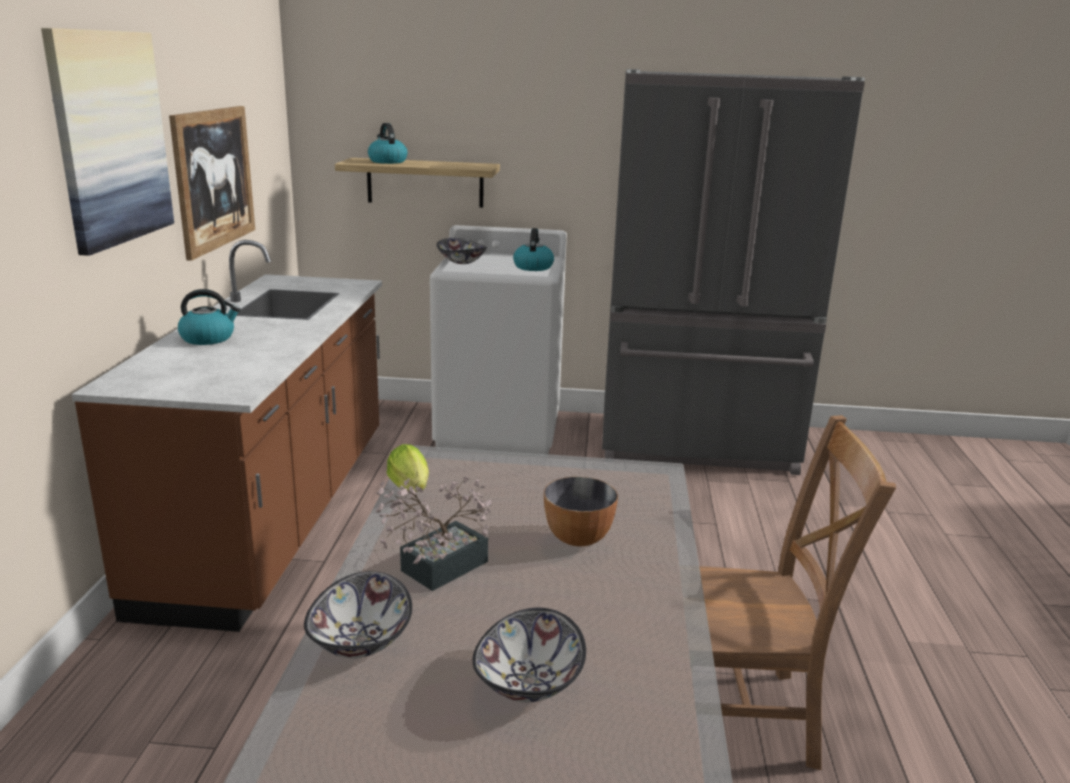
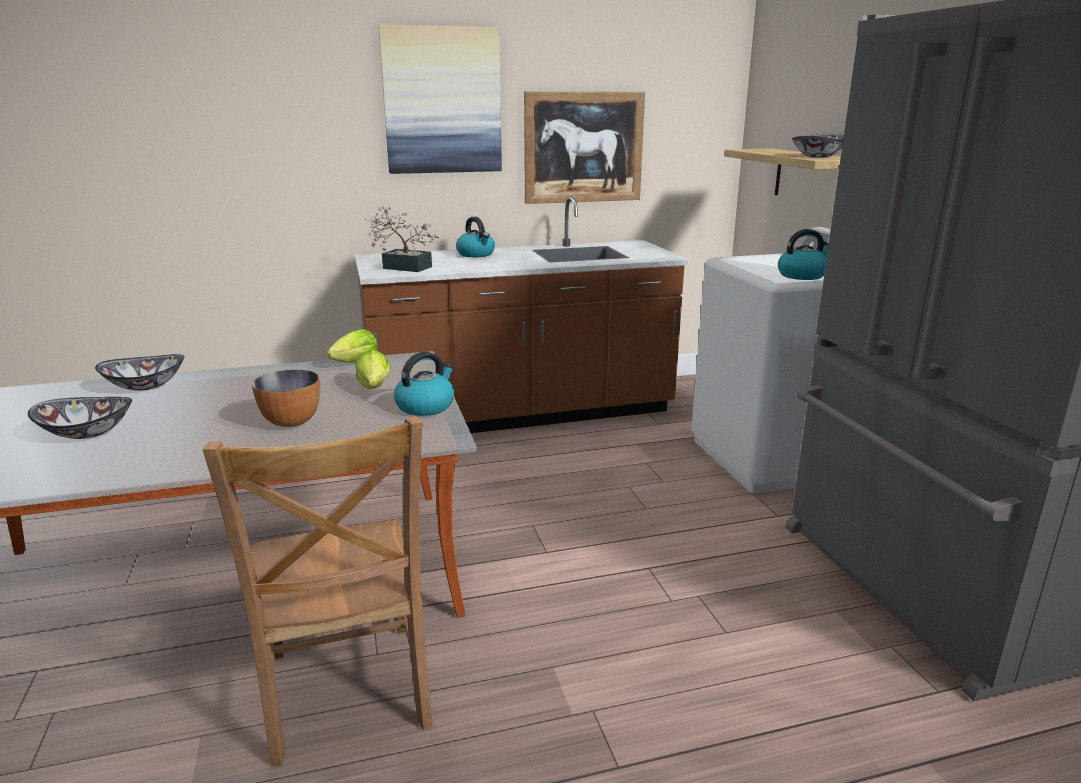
camera: 70 degrees right, 0 degrees up
kettle [368,123,408,164] -> kettle moved to [394,352,454,416]
potted plant [375,477,492,591] -> potted plant moved to [365,206,439,272]
bowl [437,238,487,264] -> bowl moved to [792,134,844,158]
none -> lettuce [356,350,390,389]

